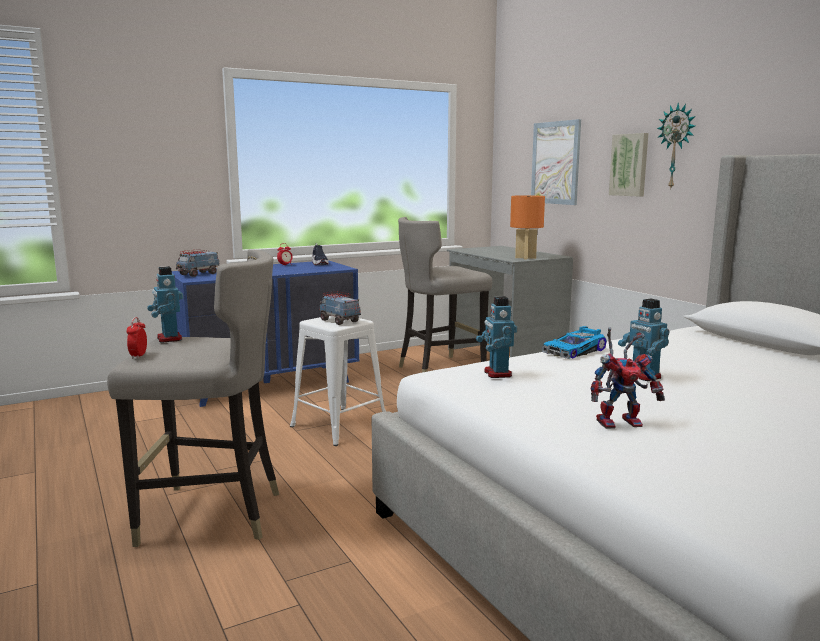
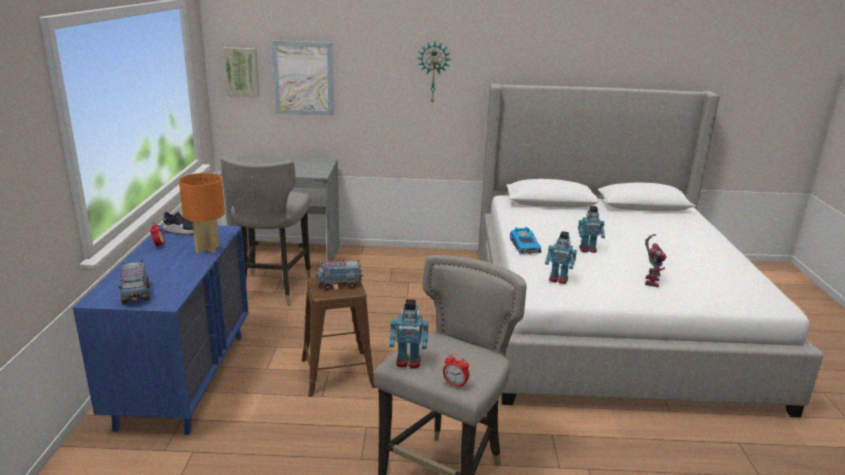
camera: 60 degrees left, 10 degrees up
white stool [290,316,386,446] -> brown stool [302,277,375,397]
orange table lamp [510,195,545,260] -> orange table lamp moved to [179,173,225,253]
picture [609,133,648,197] -> picture moved to [223,47,259,97]

